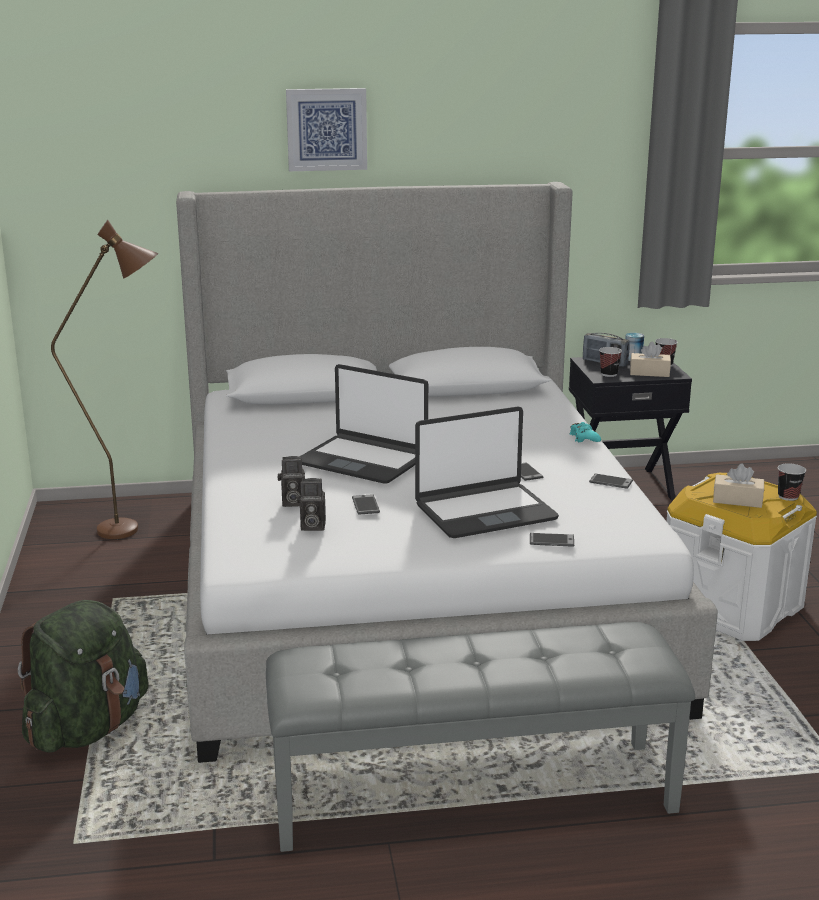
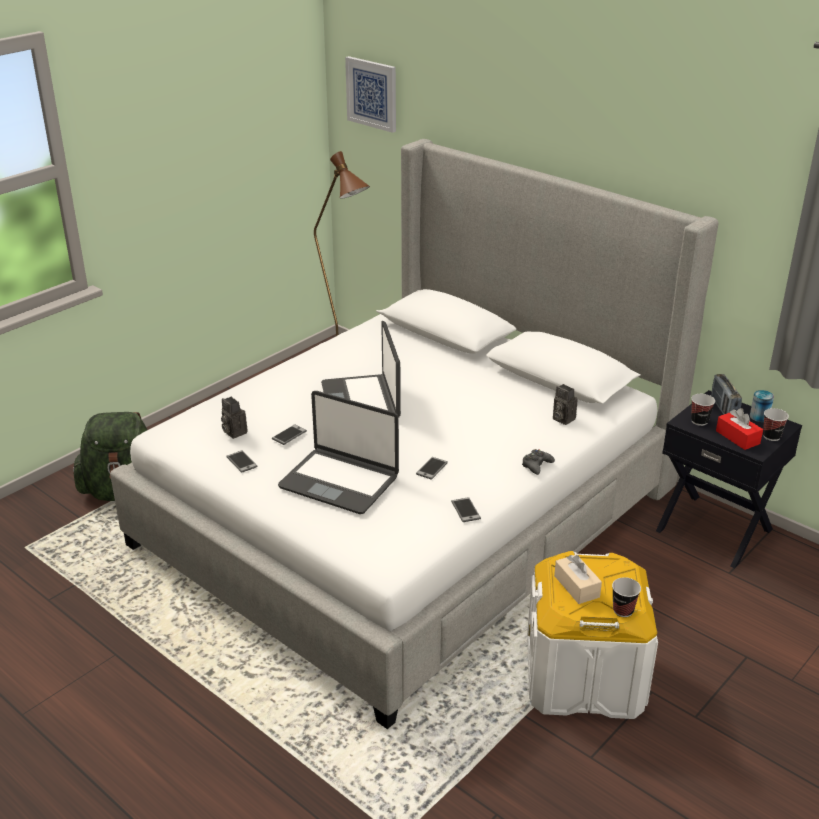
camera: 50 degrees right, 10 degrees up
grey bench [266,622,695,852] -> none
camera [278,456,305,507] -> camera moved to [553,384,577,425]
picture [286,88,367,171] -> picture moved to [345,56,396,133]
phone [530,533,574,547] -> phone moved to [226,450,258,473]
turquoise game controller [570,422,601,442] -> black game controller [522,449,555,475]
beige tissue box [630,342,671,377] -> red tissue box [716,408,763,450]

